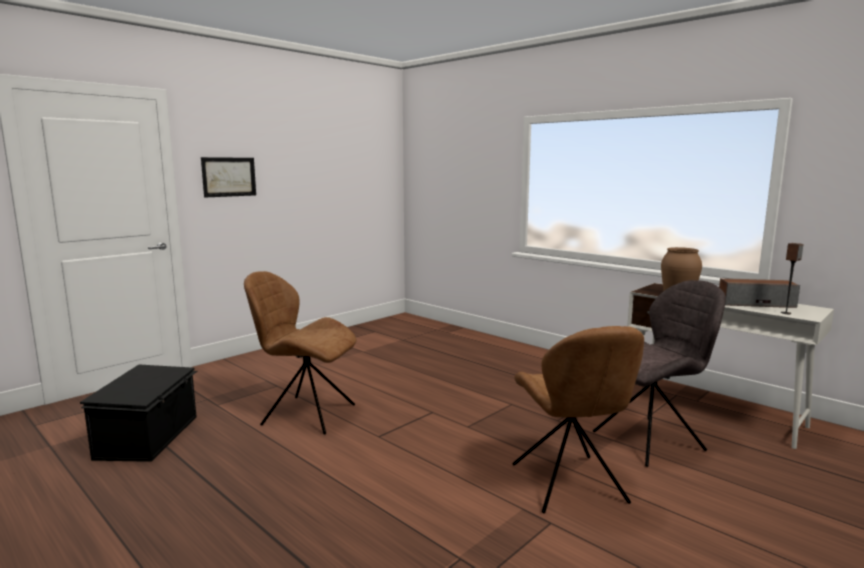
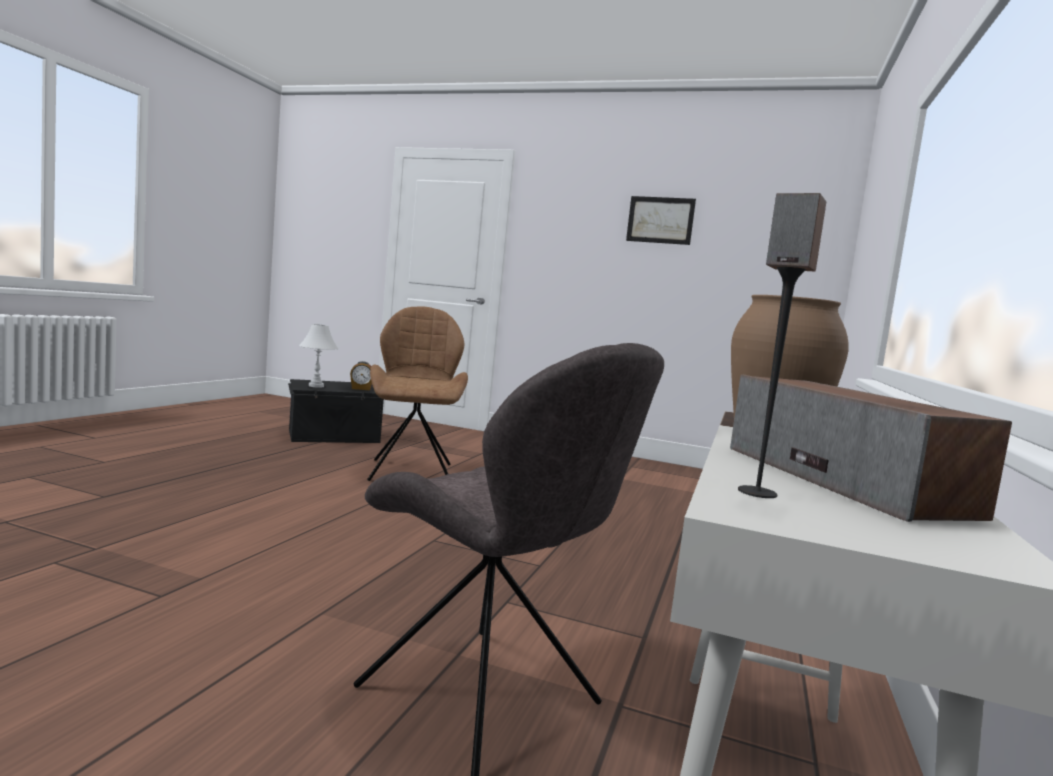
camera: 65 degrees right, 5 degrees down
picture [201,157,256,198] -> picture moved to [626,196,696,245]
brown chair [512,326,644,513] -> none
none -> white table lamp [299,324,338,388]
none -> alarm clock [350,361,372,390]

